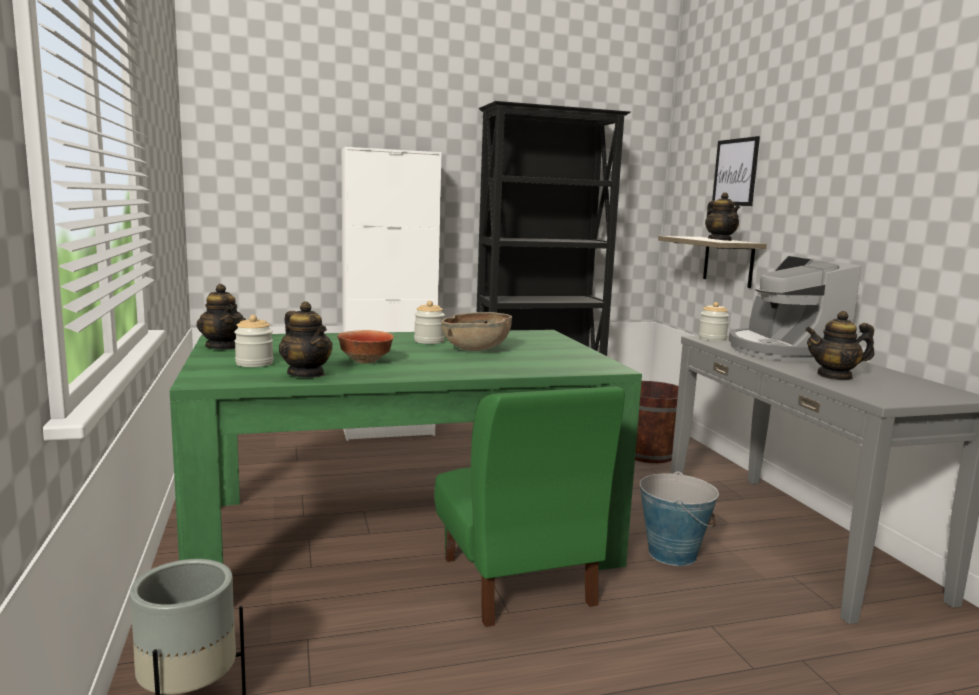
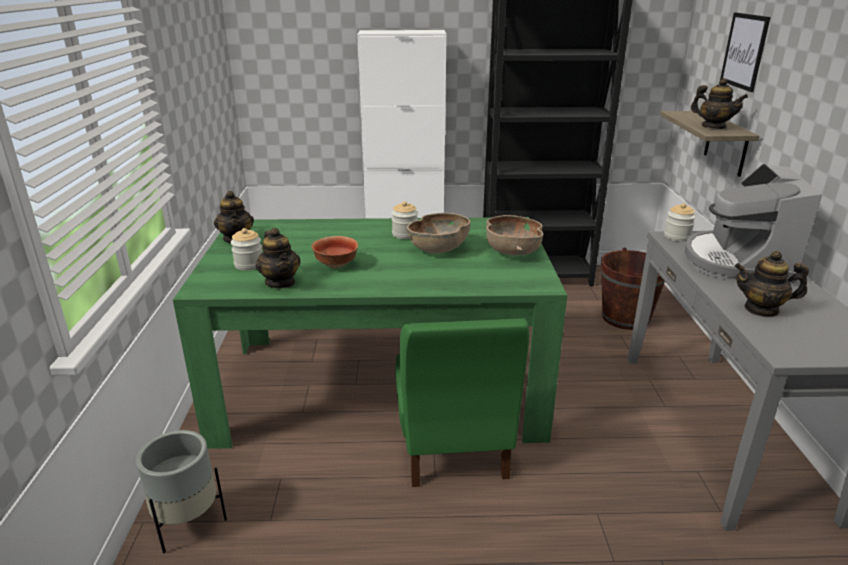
camera: 15 degrees right, 15 degrees up
bucket [640,471,719,566] -> none
teapot [705,192,740,241] -> teapot turned 45 degrees counterclockwise [691,78,748,129]
none -> brown bowl [486,215,543,256]

